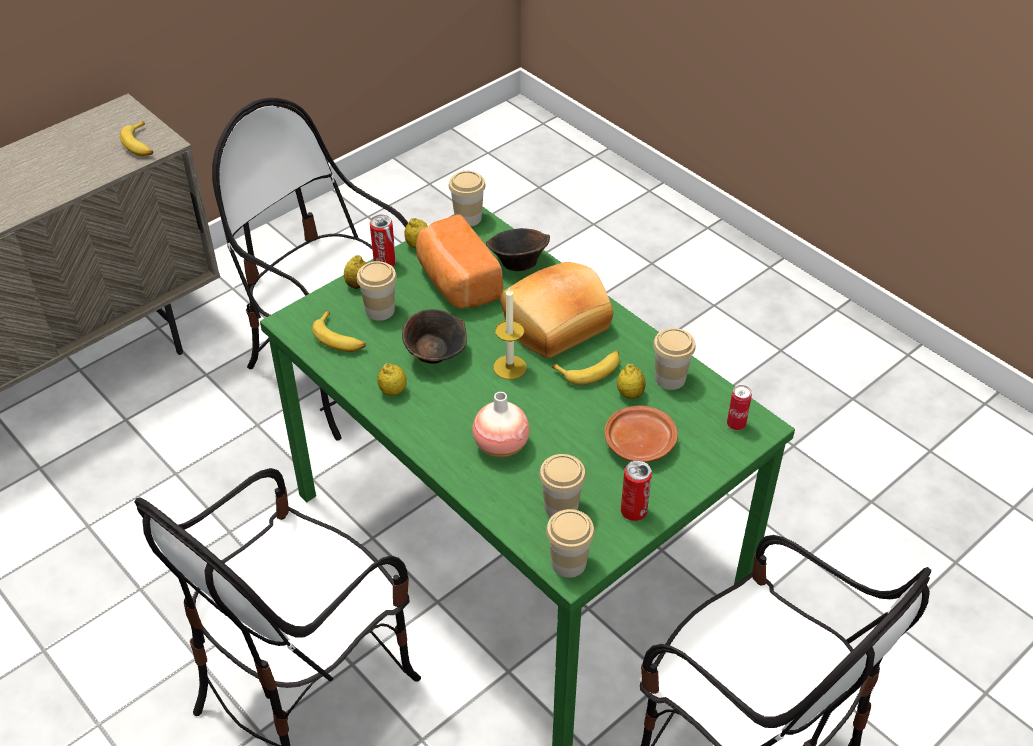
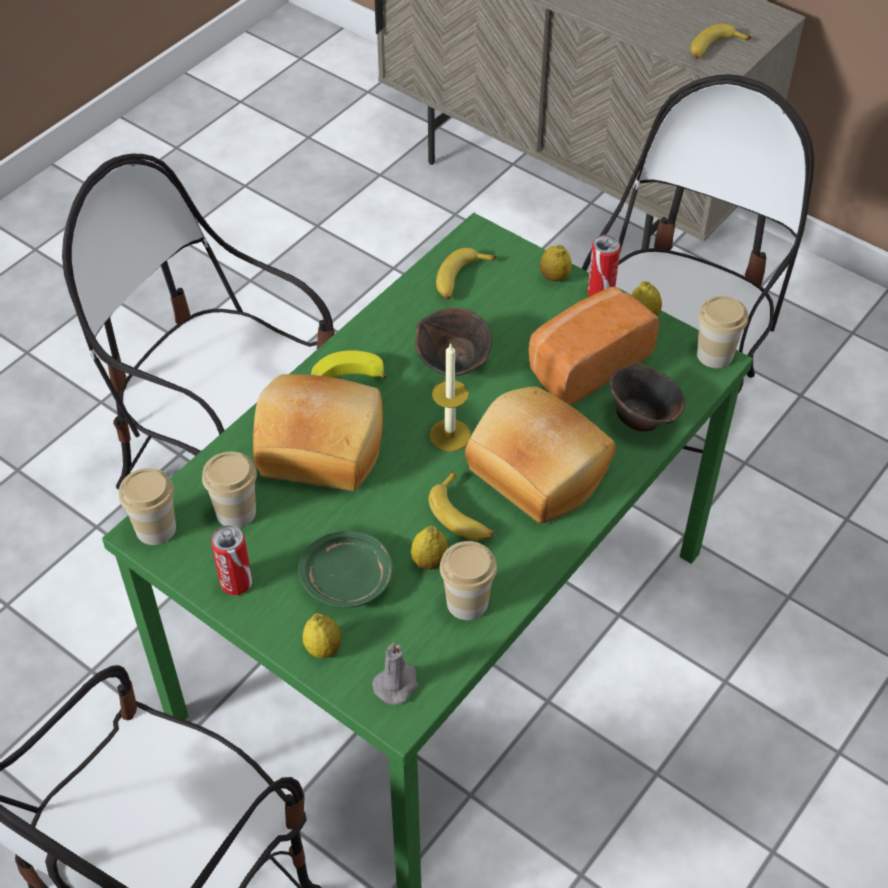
camera: 80 degrees right, 5 degrees up
cup [357,261,397,321] -> none
lemon [377,363,407,396] -> lemon moved to [303,613,341,658]
vase [472,392,530,457] -> bread [253,374,383,491]
brown plate [604,406,678,462] -> green plate [298,531,393,608]
can [727,385,752,430] -> grey candle [372,642,418,705]
none -> banana [311,350,387,379]

